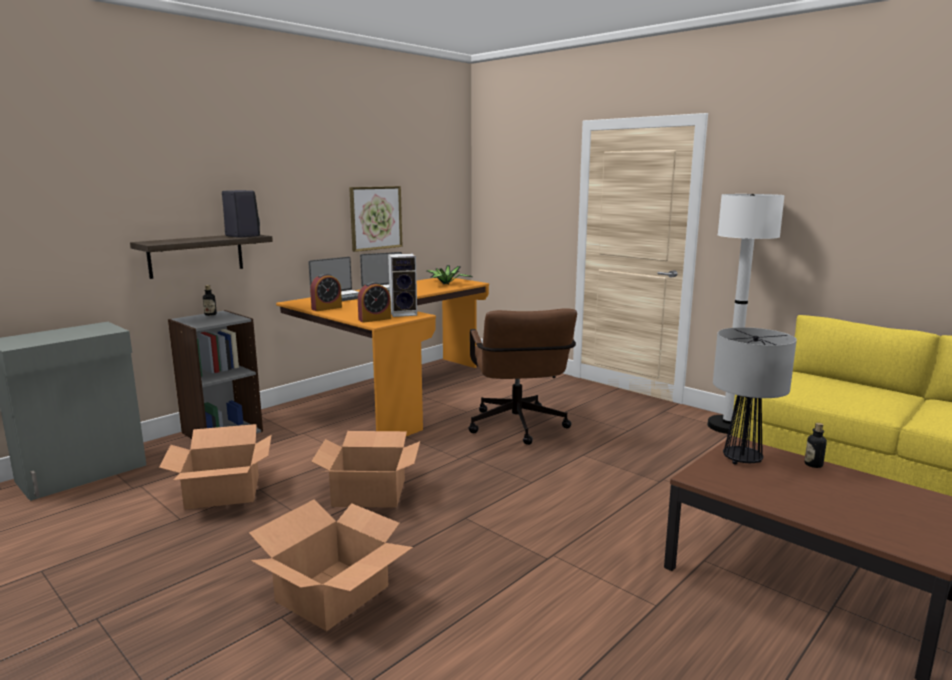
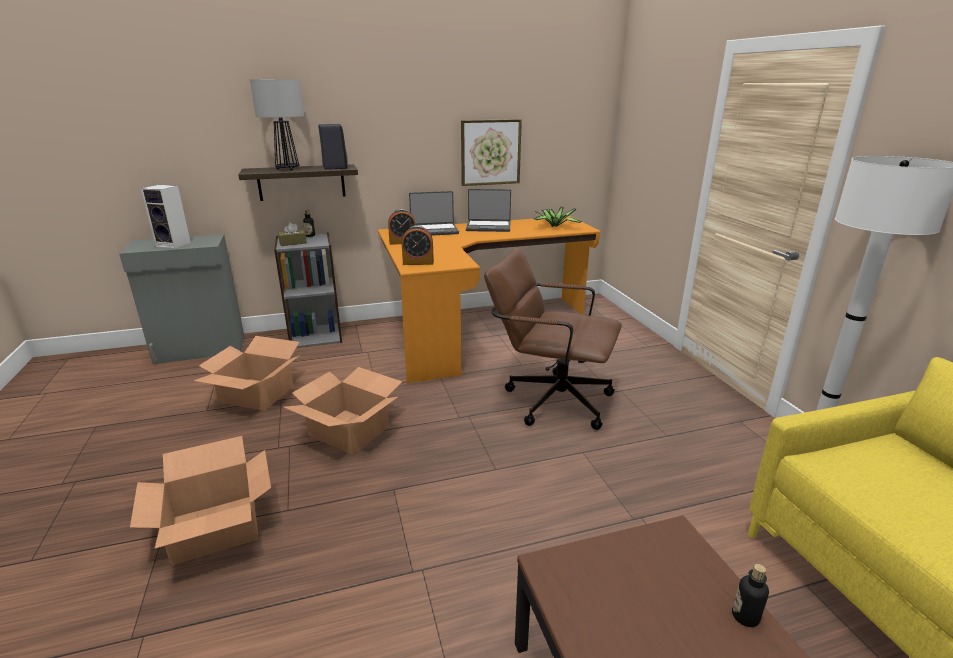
camera: 30 degrees right, 10 degrees up
speaker [388,254,417,317] -> speaker moved to [140,185,191,249]
brown office chair [468,308,577,445] -> brown office chair turned 90 degrees clockwise [484,248,622,430]
table lamp [713,327,797,464] -> table lamp moved to [250,79,304,171]
none -> brown tissue box [278,223,307,246]

